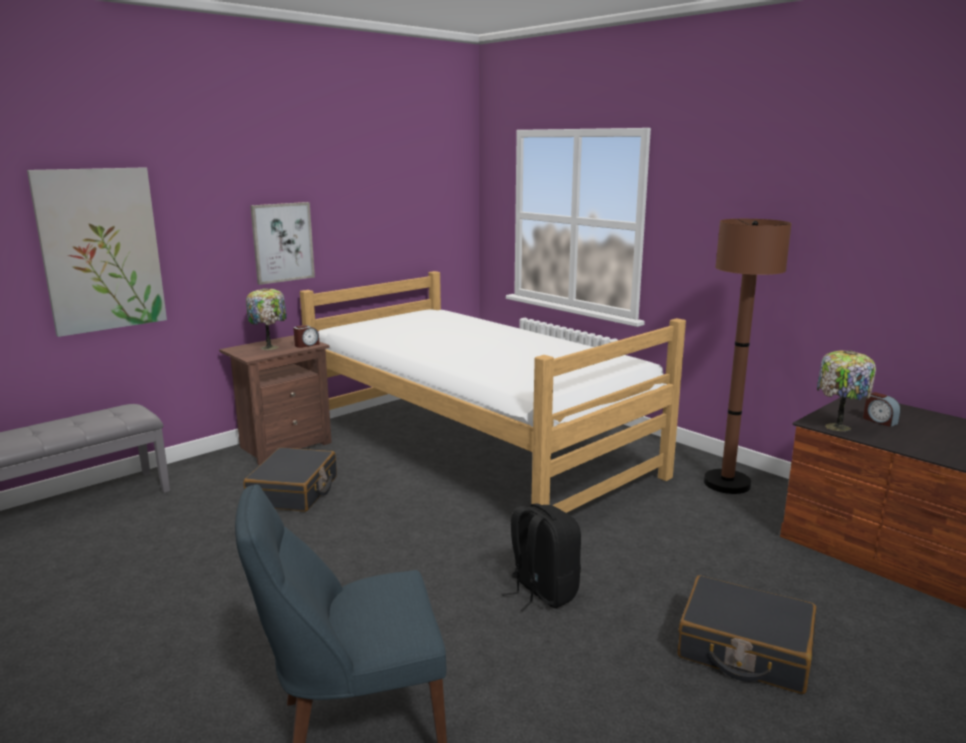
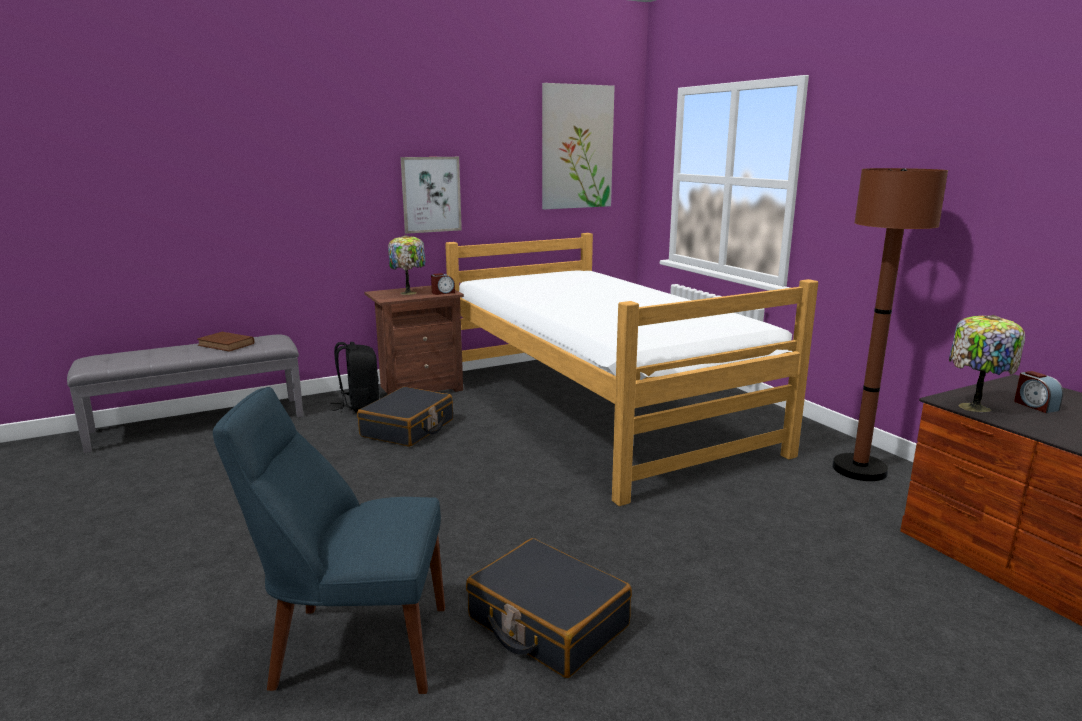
camera: 15 degrees right, 0 degrees up
picture [27,167,167,337] -> picture moved to [542,83,615,210]
black backpack [502,503,581,611] -> black backpack moved to [331,342,379,413]
black suitcase [678,575,816,694] -> black suitcase moved to [466,538,632,678]
none -> brown book [197,332,254,351]

